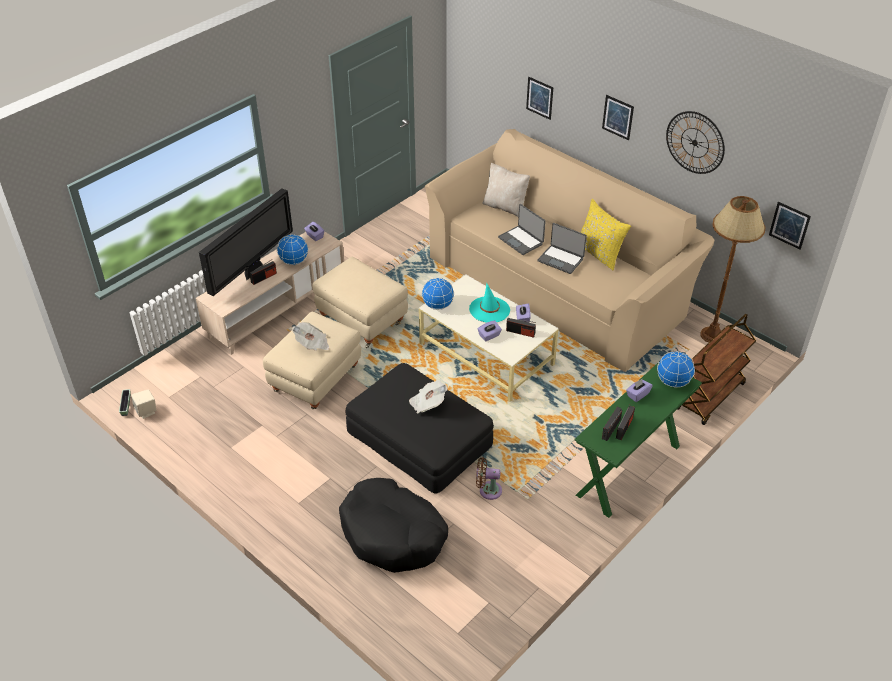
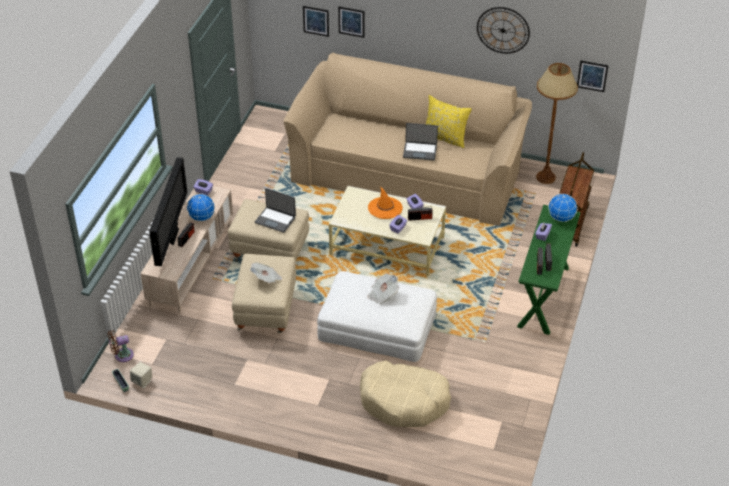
camera: 25 degrees left, 0 degrees up
black dog bed [339,478,448,573] -> beige dog bed [360,360,451,427]
black ottoman [346,363,494,493] -> white ottoman [317,271,437,362]
globe [422,278,454,310] -> none
turquoise hat [469,282,510,323] -> orange hat [368,186,403,219]
brown fan [476,457,502,500] -> brown fan moved to [108,330,134,362]
beige pillow [482,163,530,217] -> none
laptop [498,204,546,255] -> laptop moved to [255,188,296,233]
picture [602,95,634,140] -> picture moved to [303,6,329,37]

